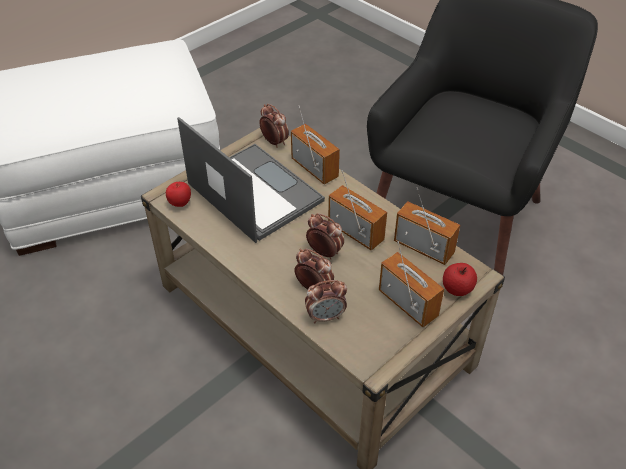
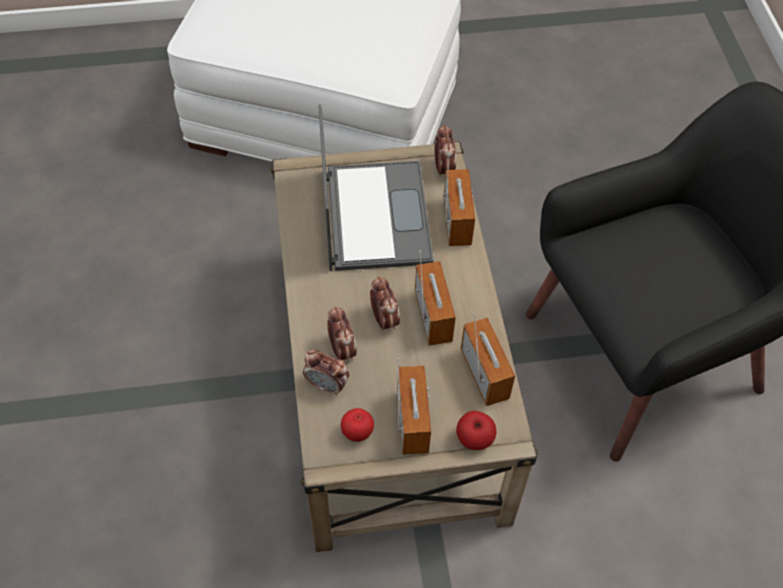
camera: 35 degrees right, 10 degrees up
apple [166,182,191,207] -> apple moved to [341,408,374,442]

